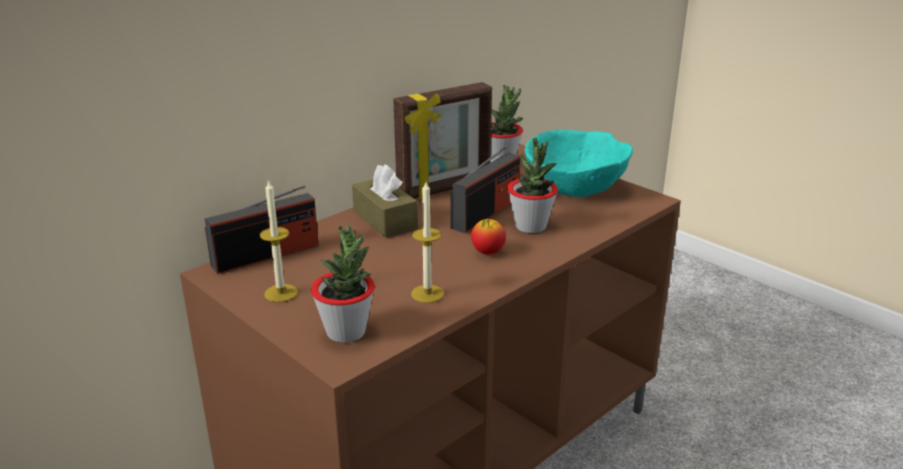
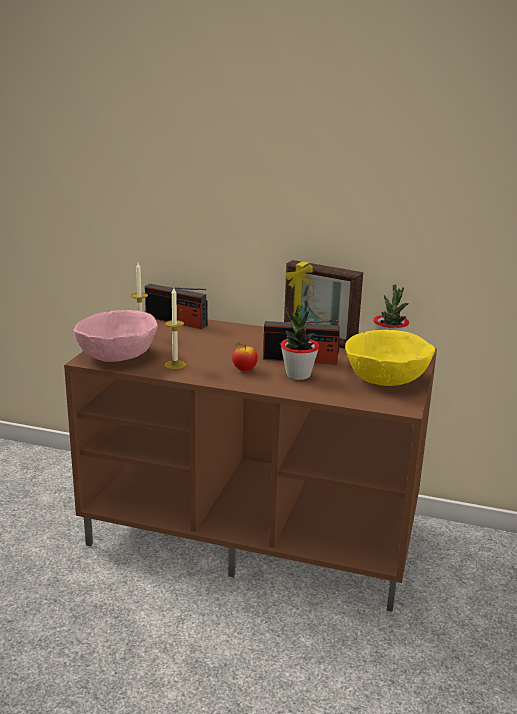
camera: 60 degrees right, 5 degrees down
potted plant [311,225,375,343] -> pink bowl [73,310,158,362]
brown tissue box [352,164,418,238] -> none
turquoise bowl [525,130,633,197] -> yellow bowl [345,330,435,386]

